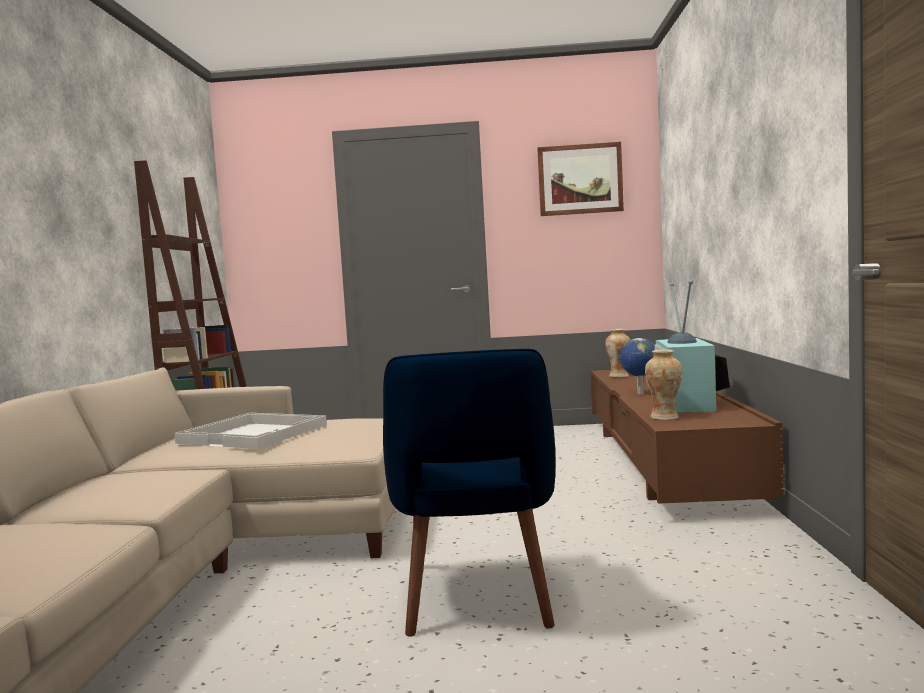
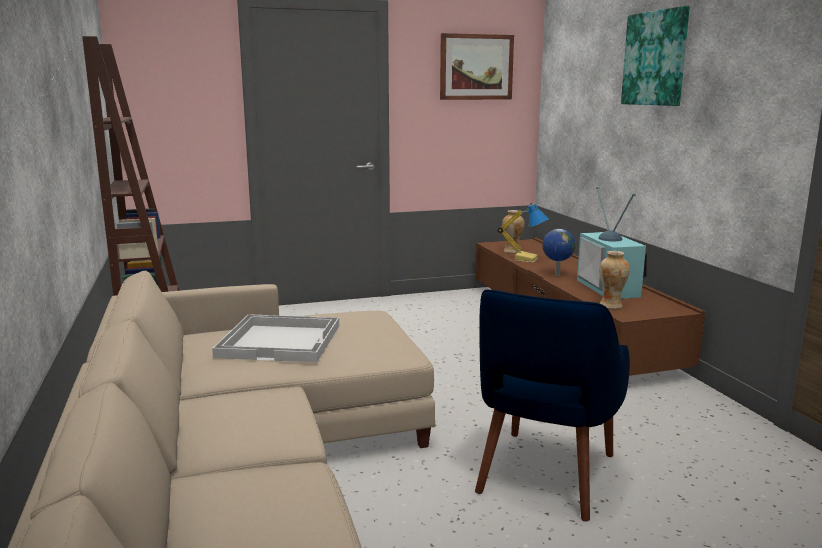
camera: 20 degrees left, 10 degrees up
blue armchair [383,349,555,637] -> blue armchair turned 45 degrees clockwise [475,290,630,521]
none -> table lamp [497,202,549,262]
none -> picture [621,6,690,106]

